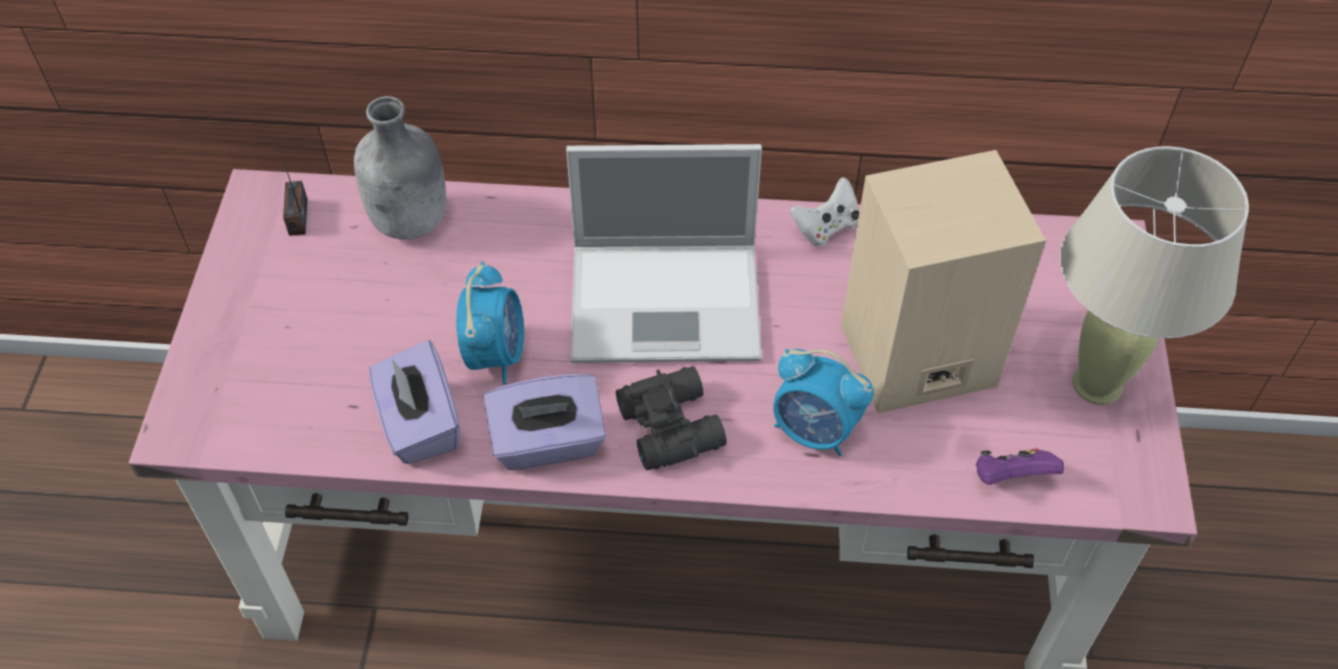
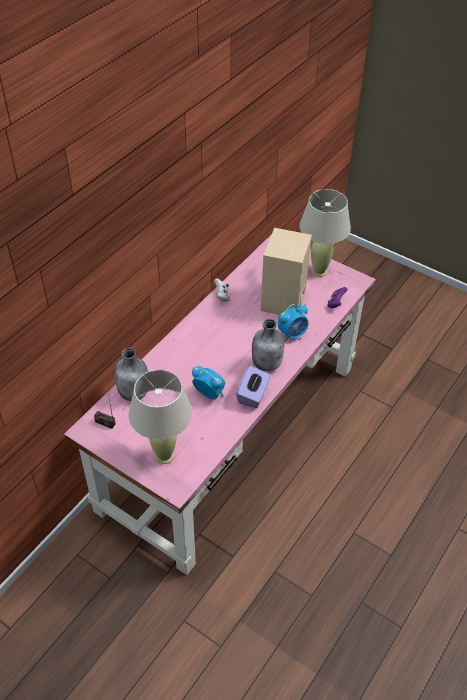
camera: 60 degrees left, 5 degrees down
purple tissue box [369,340,460,464] -> none
laptop [566,144,762,363] -> none
black binoculars [616,366,727,470] -> grey bottle [252,319,284,371]
none -> beige table lamp [129,370,193,464]

